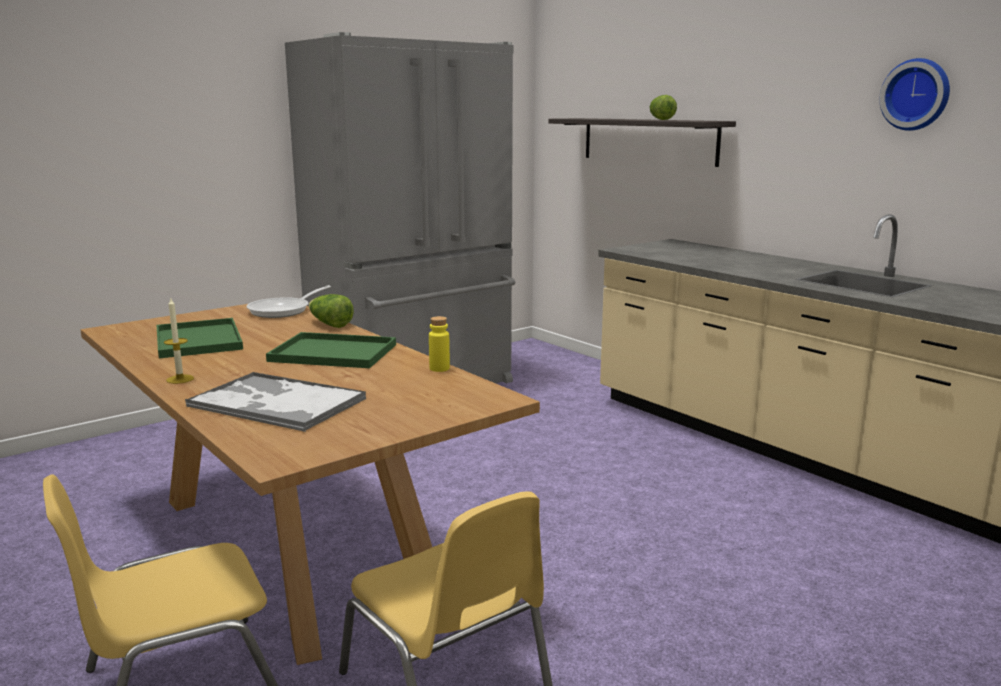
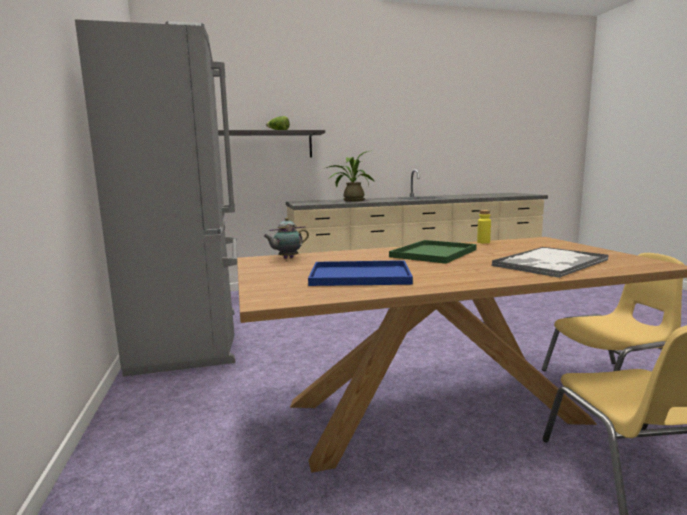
camera: 65 degrees left, 5 degrees down
green tray [157,318,243,358] -> blue tray [308,260,413,286]
candle [164,298,194,384] -> none
frying pan [247,285,331,318] -> teapot [263,217,309,259]
lettuce [309,294,354,328] -> none
wall clock [879,58,950,131] -> none
none -> potted plant [326,151,374,202]

